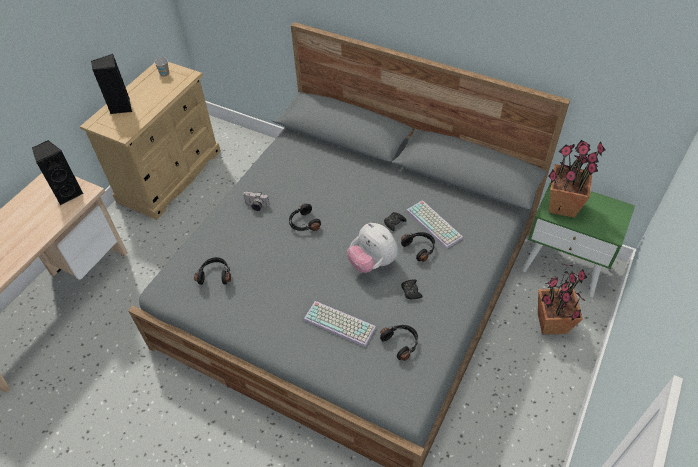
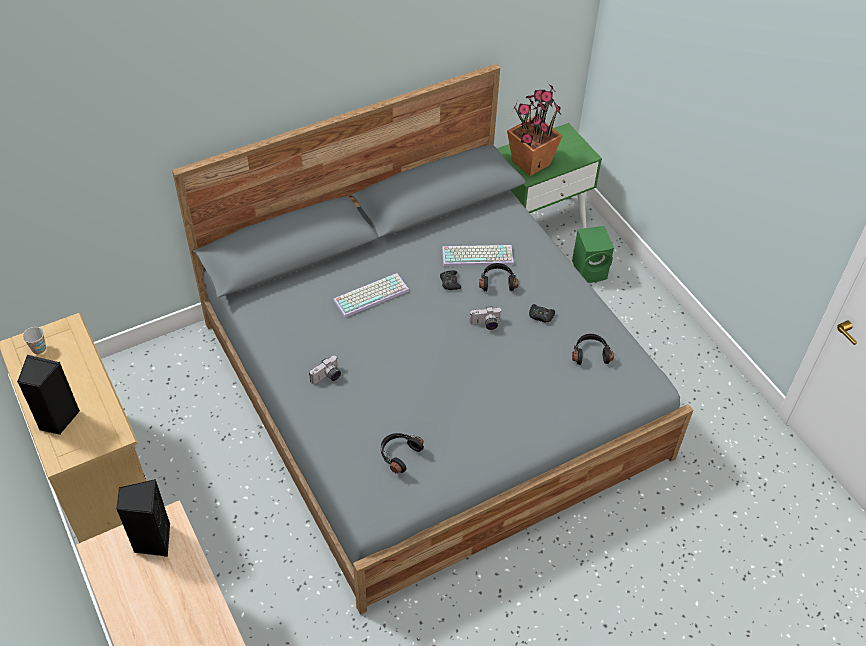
camera: 60 degrees left, 0 degrees up
black headphones [289,203,321,231] -> none
keyboard [304,301,376,347] -> keyboard moved to [333,273,409,318]
plush toy [347,223,398,273] -> camera [470,306,502,330]
potted plant [538,263,587,334] -> green speaker [572,226,614,283]

